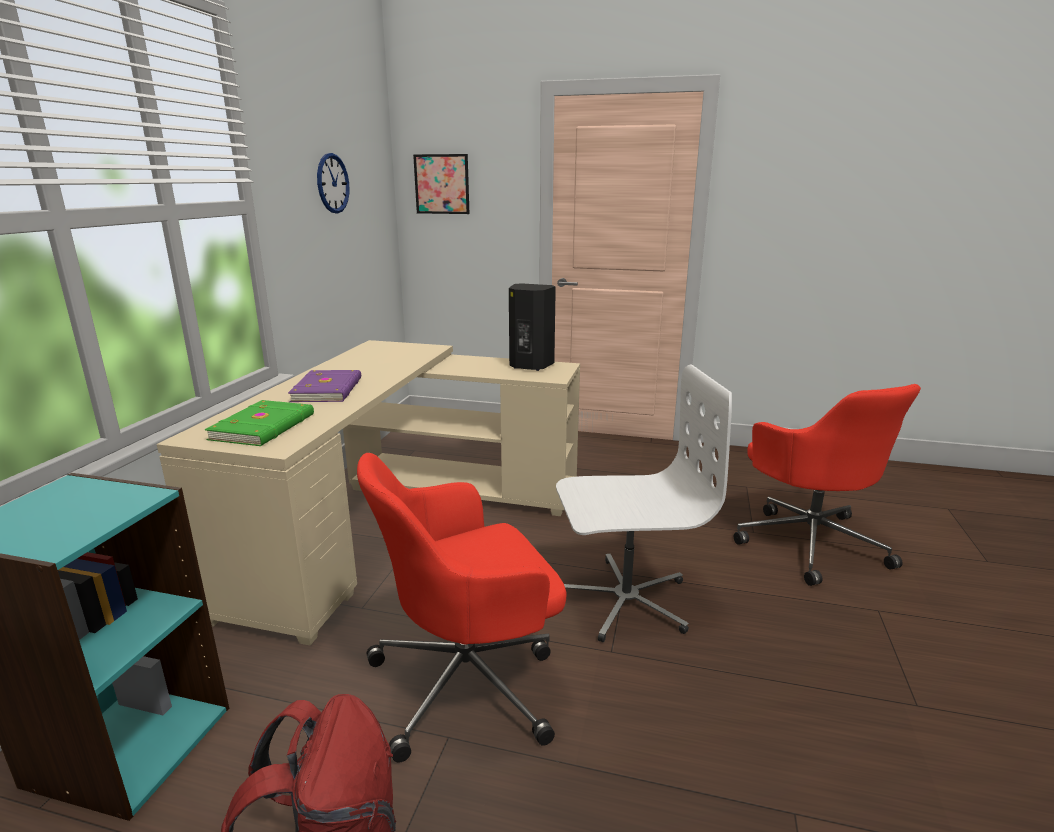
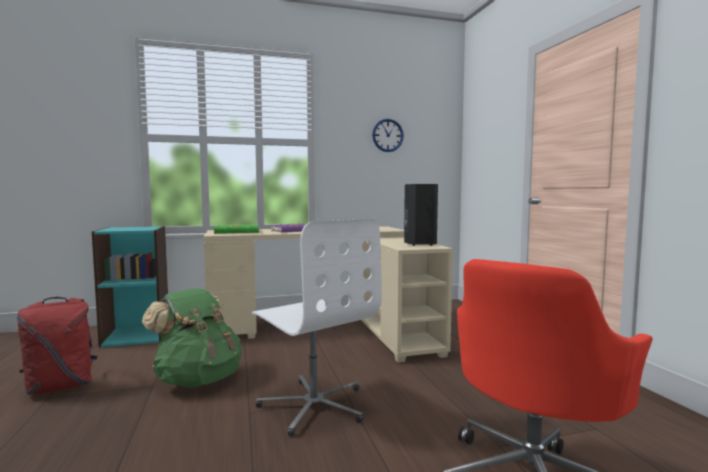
camera: 60 degrees right, 15 degrees down
red office chair [357,453,567,763] -> green backpack [142,288,242,388]
picture [413,154,469,214] -> none

